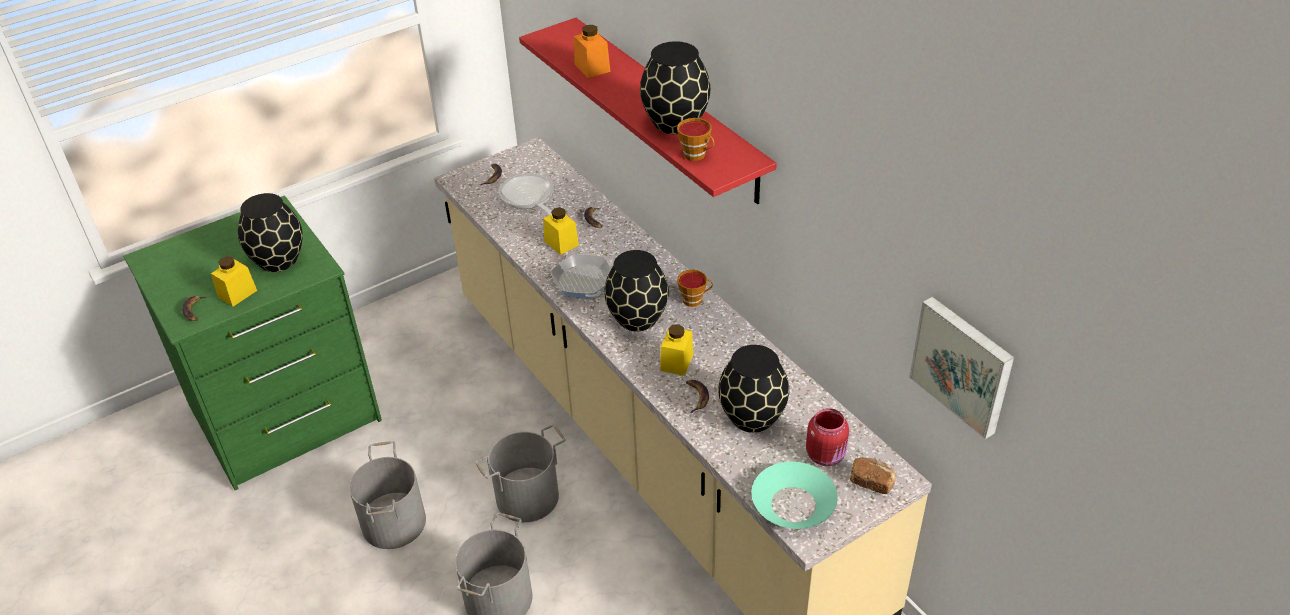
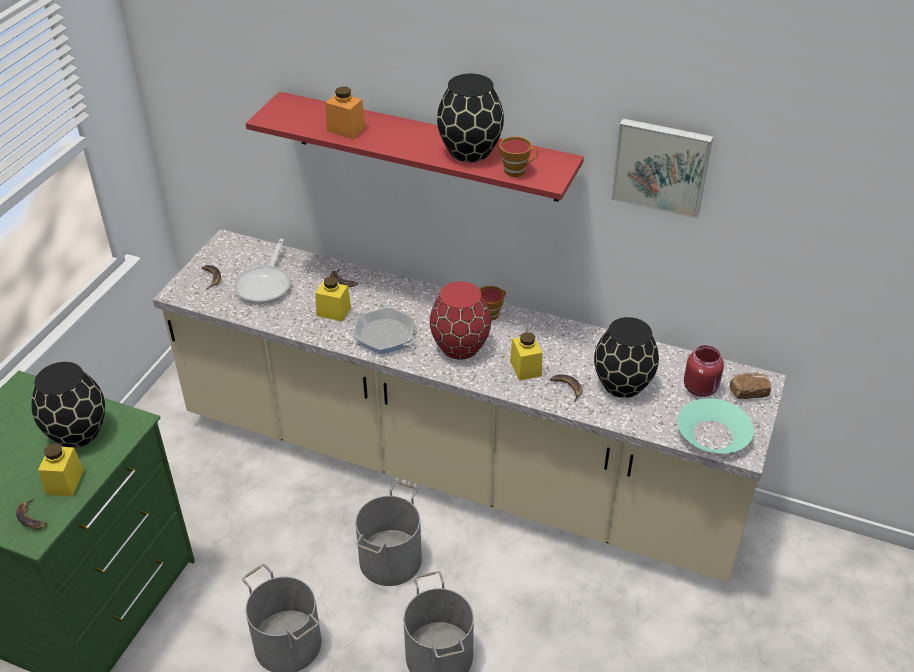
camera: 35 degrees left, 0 degrees up
frying pan [499,174,554,215] -> frying pan turned 105 degrees counterclockwise [234,239,291,304]
black vase [604,250,669,331] -> red vase [430,281,491,360]
picture [909,297,1014,439] -> picture moved to [611,118,713,219]

